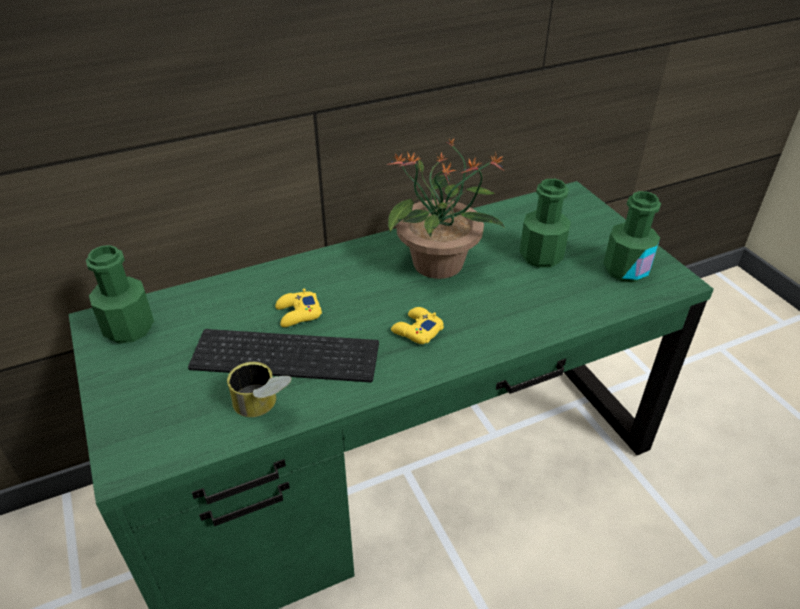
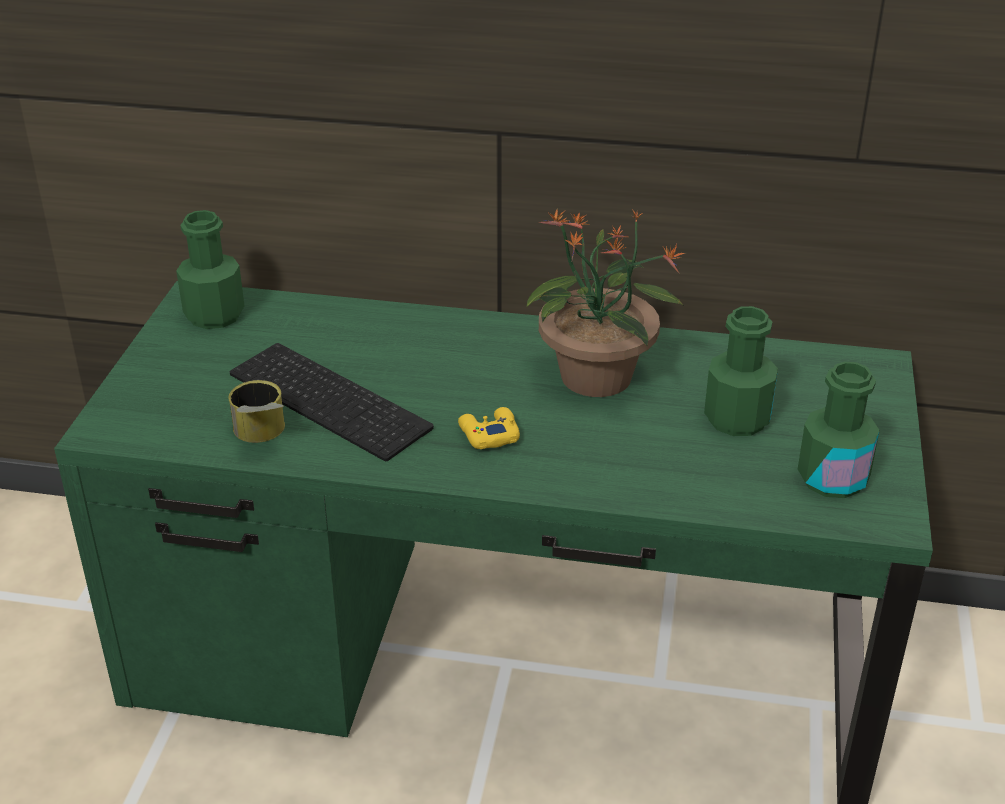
camera: 35 degrees right, 5 degrees down
yellow game controller [275,289,322,327] -> none

